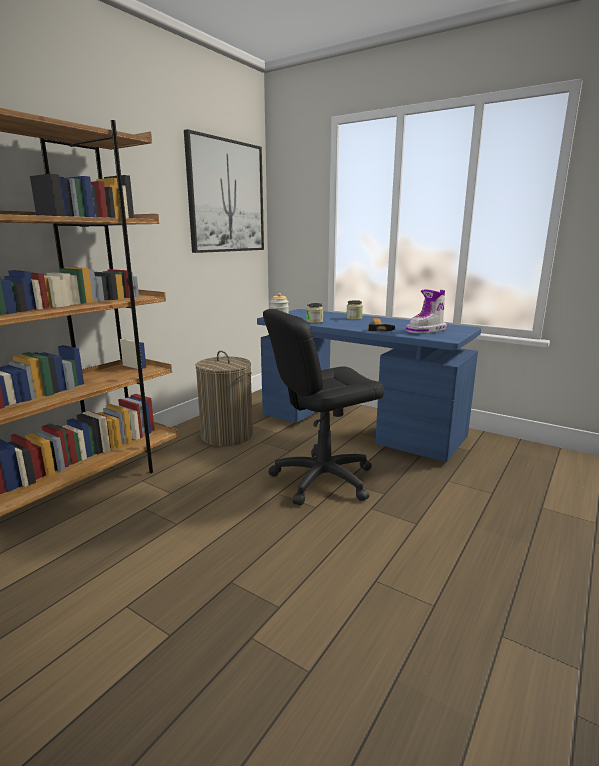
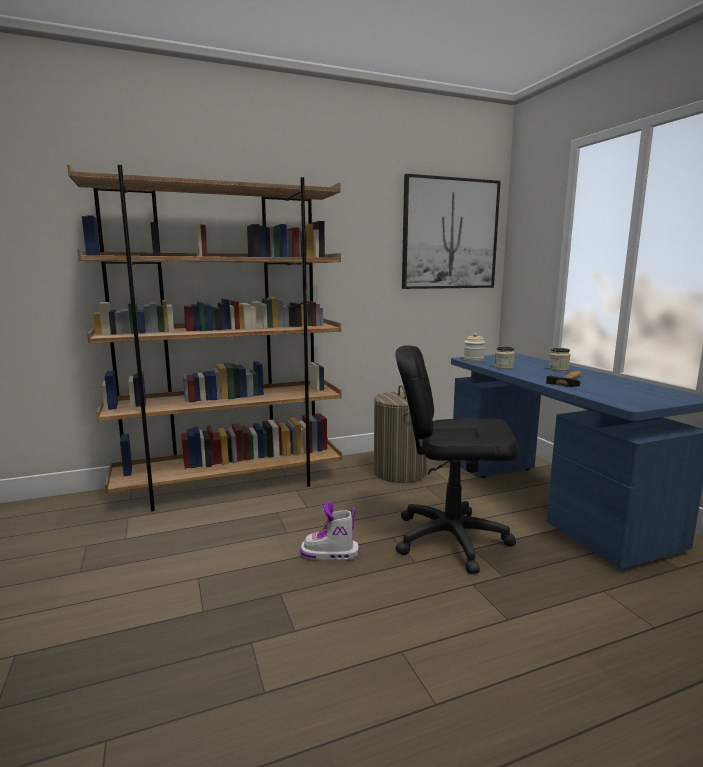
camera: 35 degrees right, 5 degrees down
boot [405,290,447,334] -> boot moved to [300,502,359,561]

